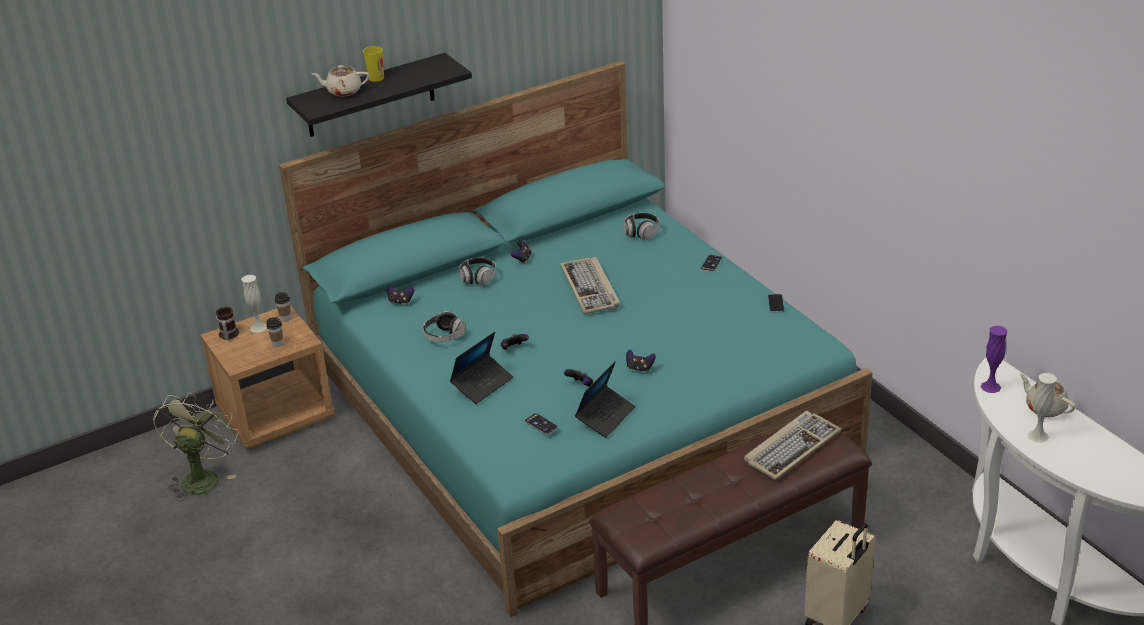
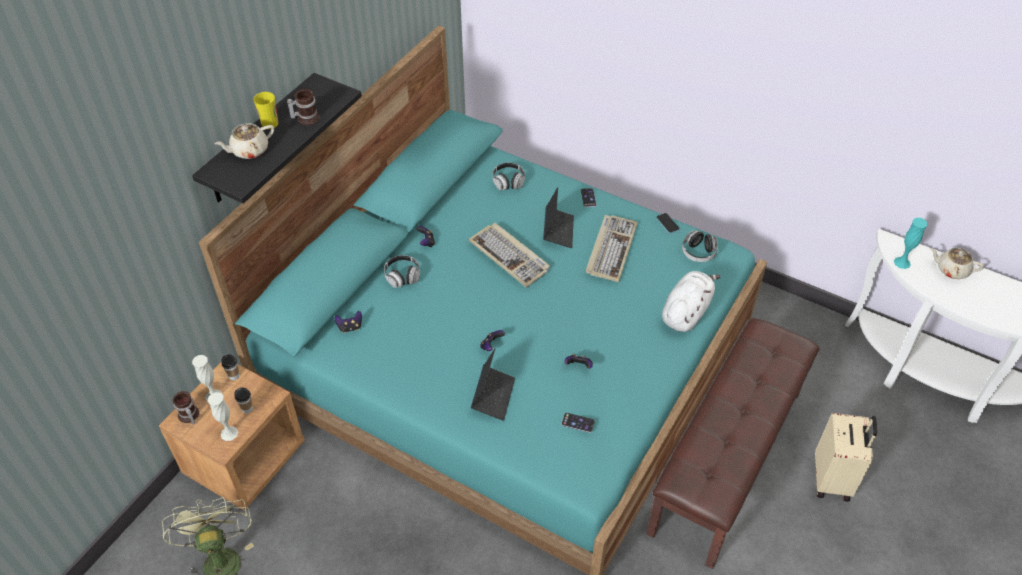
camera: 30 degrees left, 15 degrees up
headphones [423,311,466,342] -> headphones moved to [682,230,718,262]
laptop [575,362,636,438] -> laptop moved to [543,187,574,248]
game controller [626,350,656,373] -> none
keyboard [744,411,841,480] -> keyboard moved to [586,215,638,282]
purple vase [981,326,1007,393] -> turquoise vase [894,218,928,269]
white vase [1027,373,1057,443] -> white vase moved to [208,392,238,441]
none -> mug [287,89,320,125]
none -> white plush toy [662,271,721,332]

